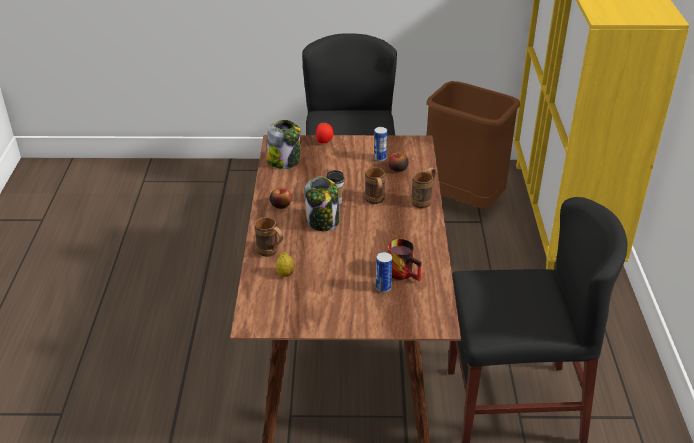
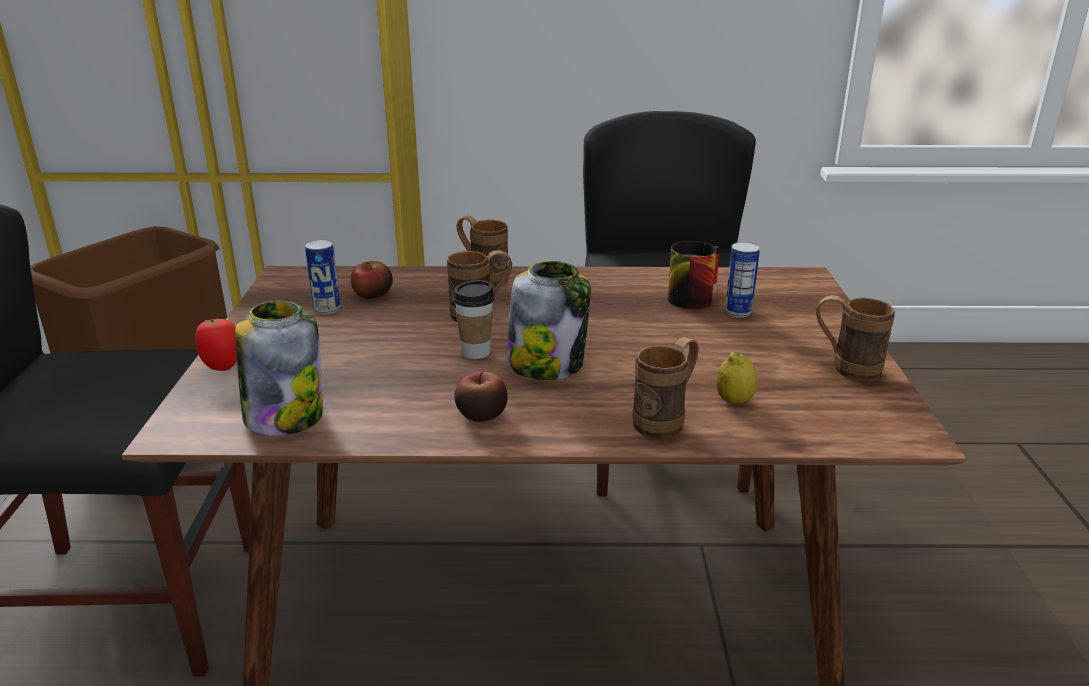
camera: 90 degrees left, 10 degrees down
none -> brown mug [816,295,895,381]

